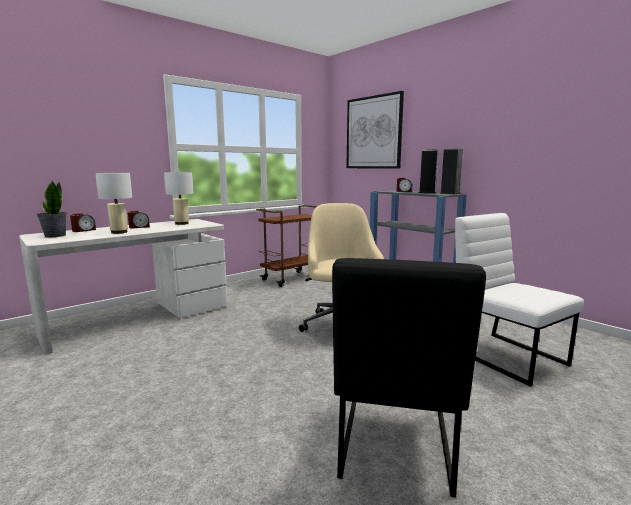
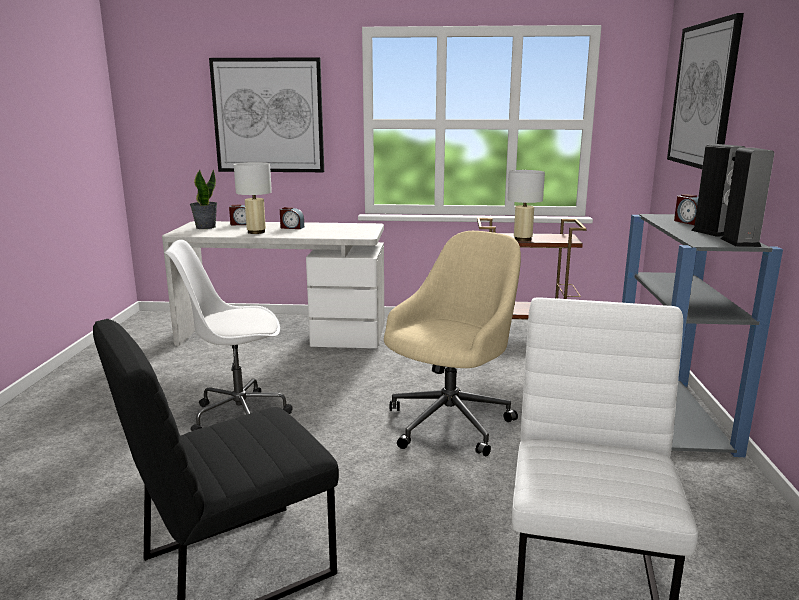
camera: 45 degrees right, 5 degrees up
white table lamp [164,172,193,225] -> white table lamp moved to [508,170,545,241]
none -> white office chair [164,240,293,431]
none -> picture [209,57,324,172]

